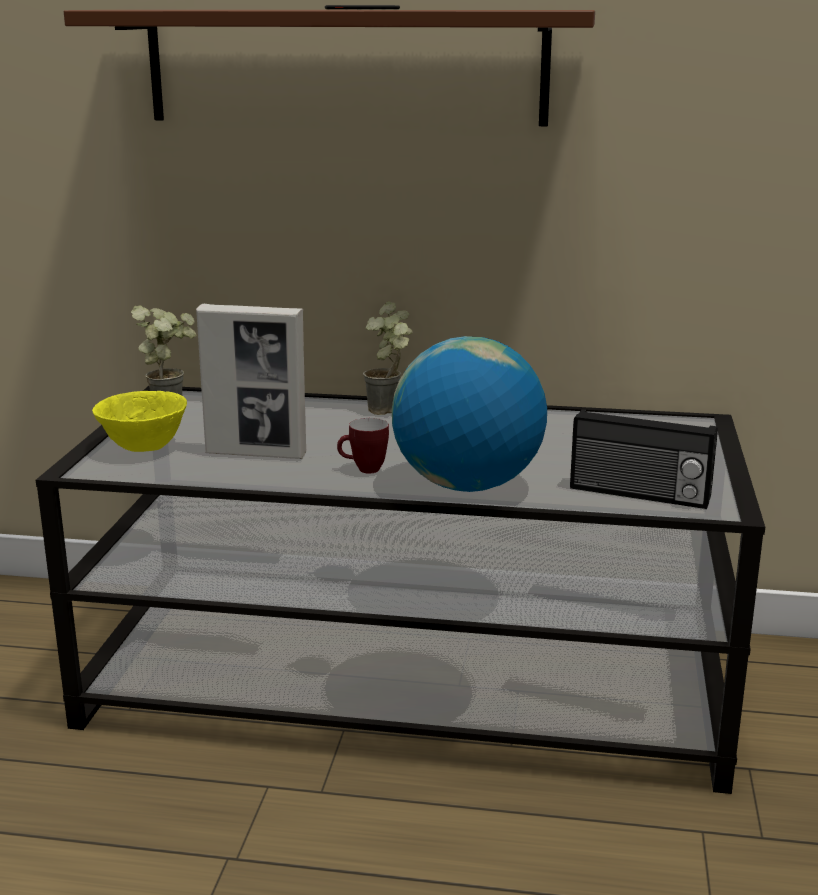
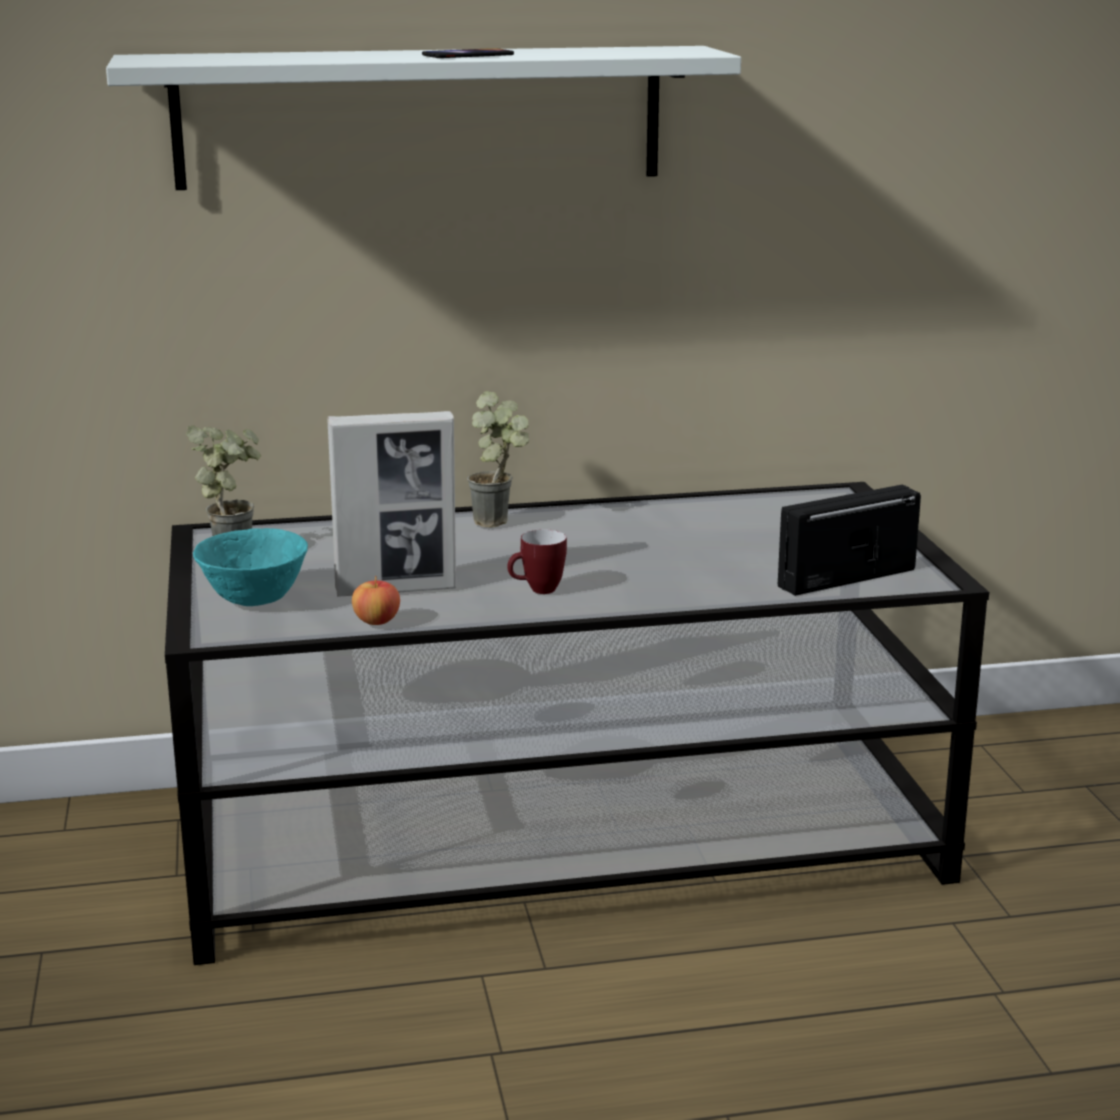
camera: 20 degrees left, 0 degrees up
brown shelf [64,10,595,126] -> white shelf [106,46,741,190]
yellow bowl [92,391,187,452] -> turquoise bowl [193,528,308,606]
globe [392,336,547,492] -> none
radio [570,409,718,509] -> radio turned 150 degrees clockwise [778,484,921,596]
none -> apple [352,576,400,625]

